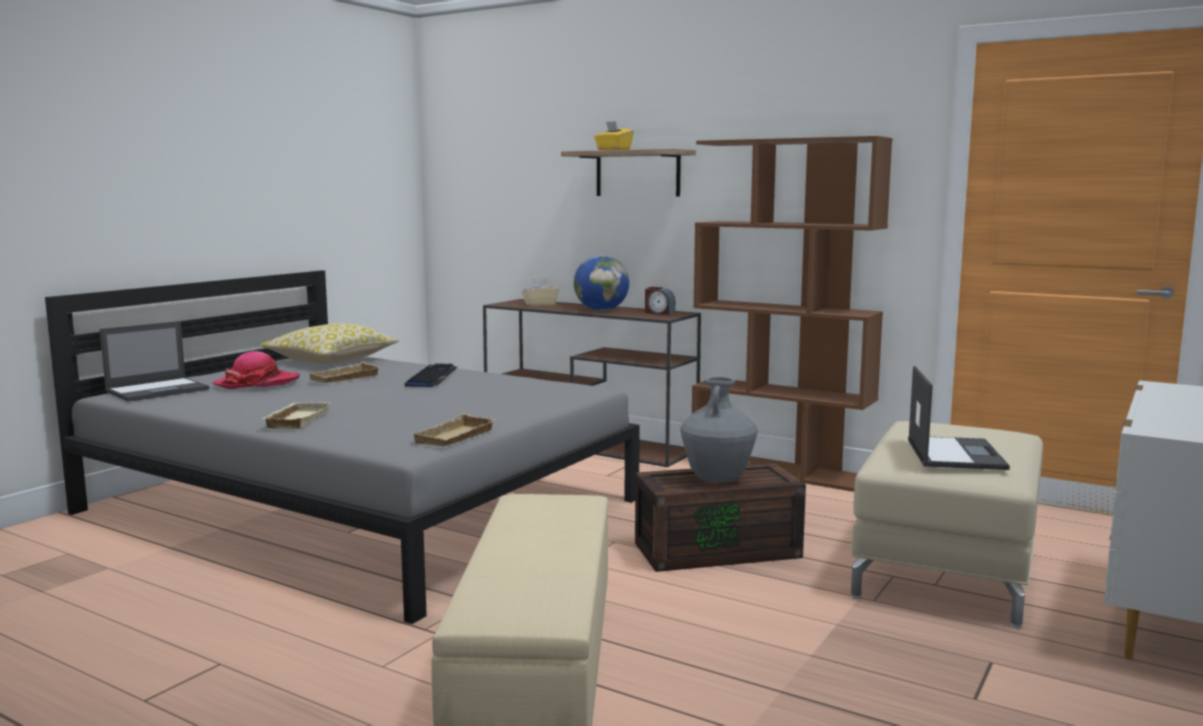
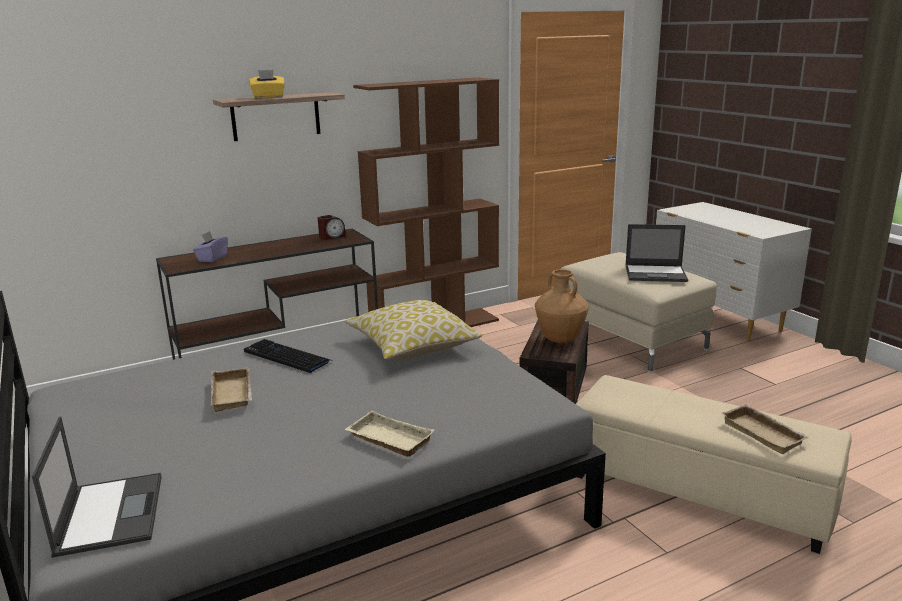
camera: 60 degrees left, 10 degrees up
hat [213,351,300,389] -> none
pillow [260,323,399,364] -> pillow moved to [345,300,482,359]
beige tray [413,413,497,446] -> beige tray moved to [722,404,810,454]
beige tissue box [522,278,559,306] -> purple tissue box [193,231,228,262]
globe [574,255,629,311] -> none
grey vase [681,377,758,483] -> brown vase [535,269,589,343]
laptop [908,366,1010,470] -> laptop turned 150 degrees clockwise [625,224,688,282]

